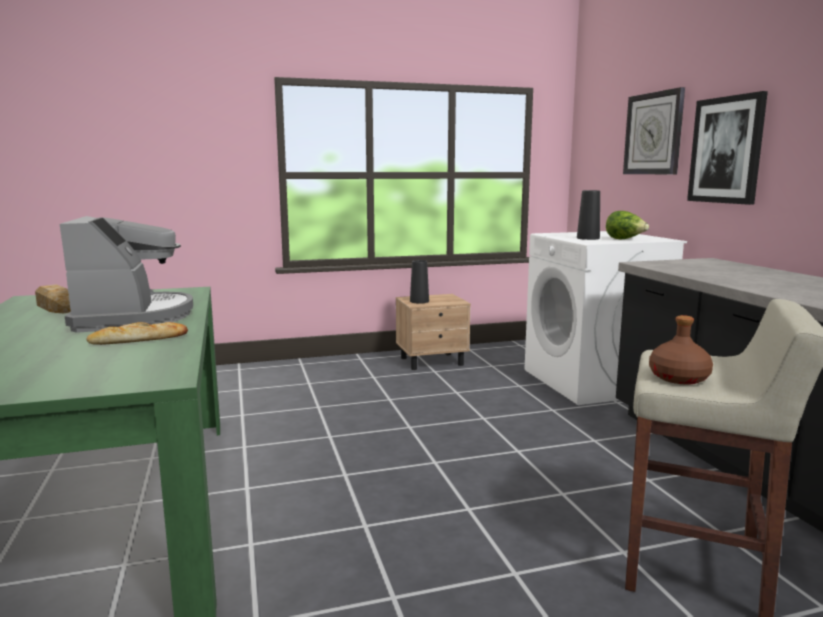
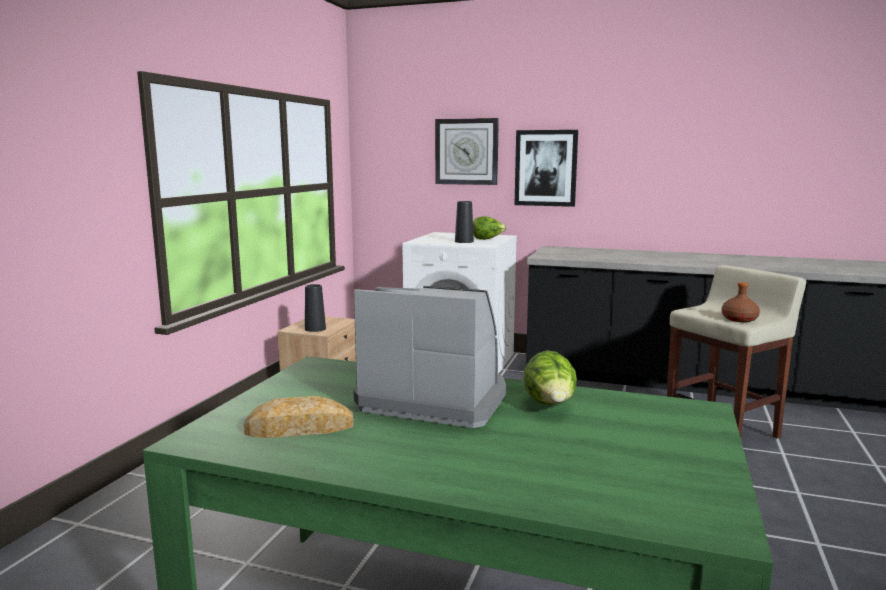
camera: 55 degrees left, 0 degrees up
bread [87,322,188,345] -> lettuce [523,350,577,405]

